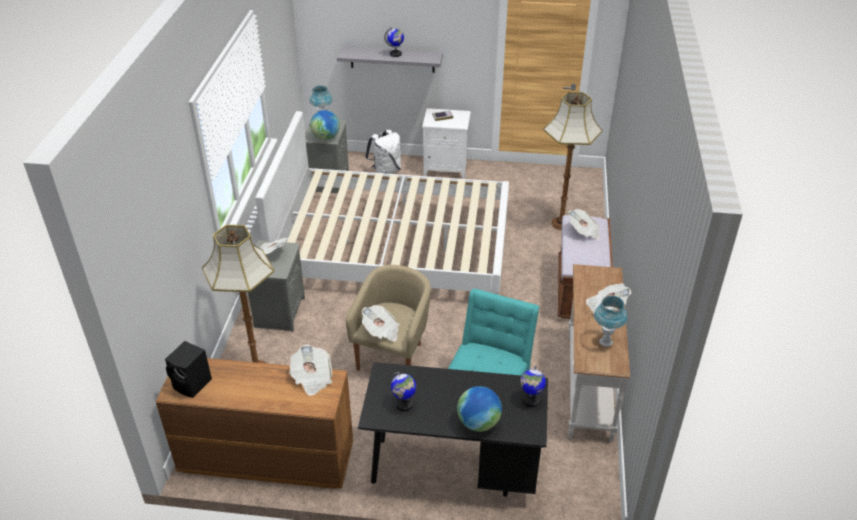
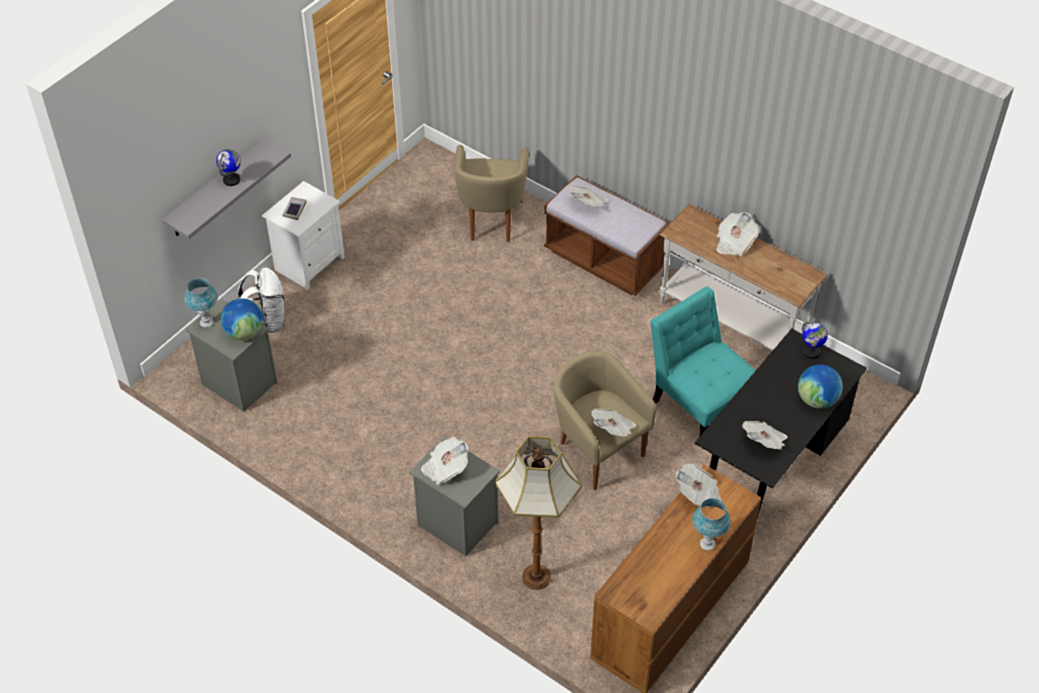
camera: 60 degrees left, 10 degrees up
black speaker [165,341,212,398] -> none
white bed [255,111,509,295] -> none
globe [391,372,416,411] -> newspaper [742,421,788,450]
floor lamp [543,92,602,230] -> beige armchair [455,145,529,242]
blue table lamp [594,296,627,347] -> blue table lamp moved to [692,498,731,550]

